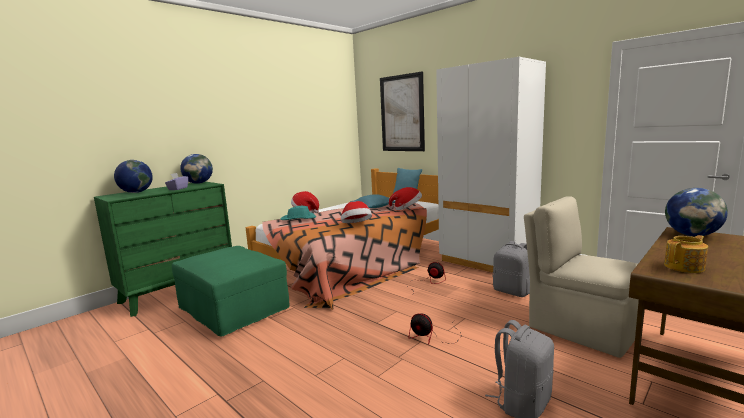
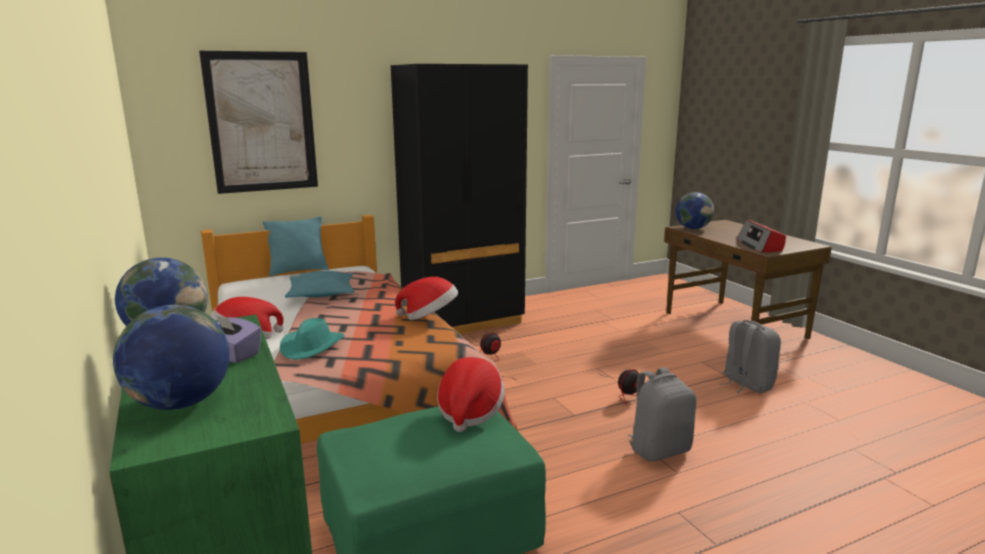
camera: 70 degrees left, 5 degrees up
hat [389,187,422,210] -> hat moved to [437,357,504,432]
white wardrobe [436,57,546,273] -> black wardrobe [391,64,528,334]
grey backpack [493,241,530,297] -> grey backpack moved to [628,367,696,461]
beige chair [524,196,639,358] -> none
teapot [664,235,708,273] -> radio [737,219,786,253]

